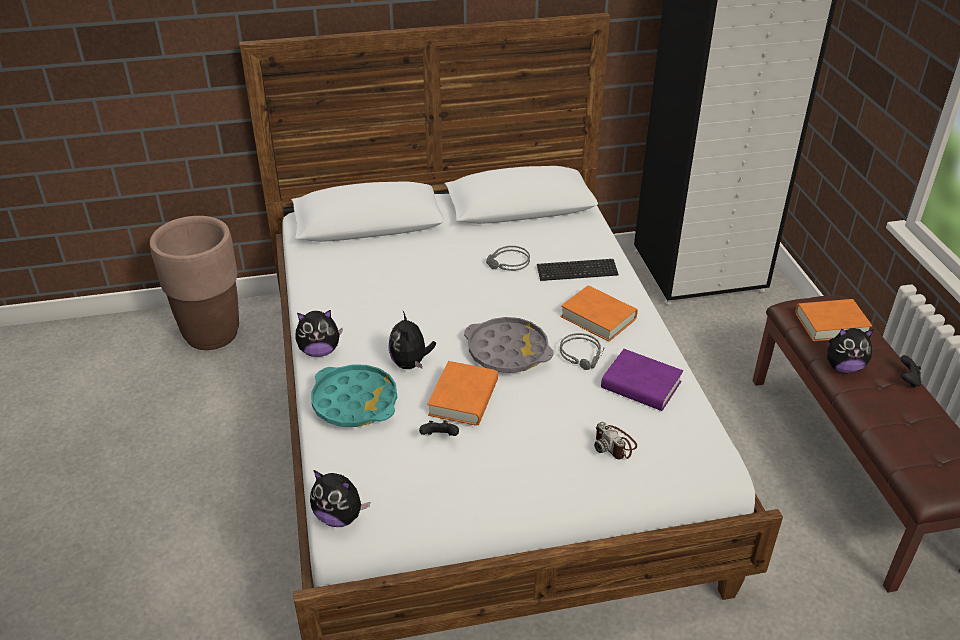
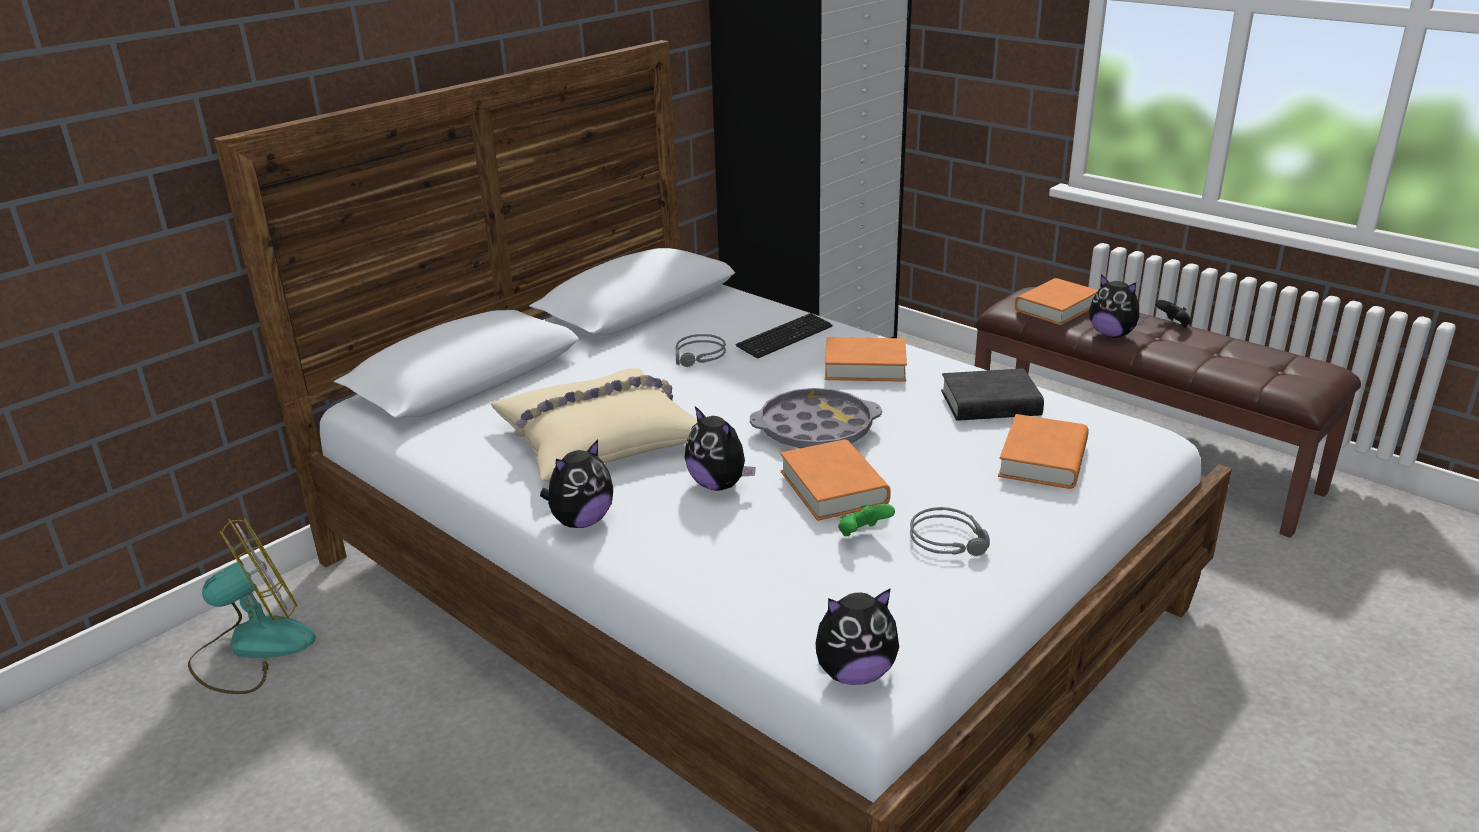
camera: 35 degrees left, 10 degrees down
brown planter [150,216,239,350] -> fan [188,518,316,694]
turquoise tray [311,365,397,427] -> none
black game controller [419,420,459,436] -> green game controller [838,504,895,536]
grey headphones [560,333,604,370] -> grey headphones moved to [910,507,990,556]
camera [594,422,637,459] -> orange book [998,414,1089,489]
purple book [601,349,683,411] -> black book [941,368,1044,421]
plush toy [827,328,874,373] -> plush toy turned 75 degrees clockwise [1089,274,1148,338]
none -> beige pillow [491,368,697,481]

